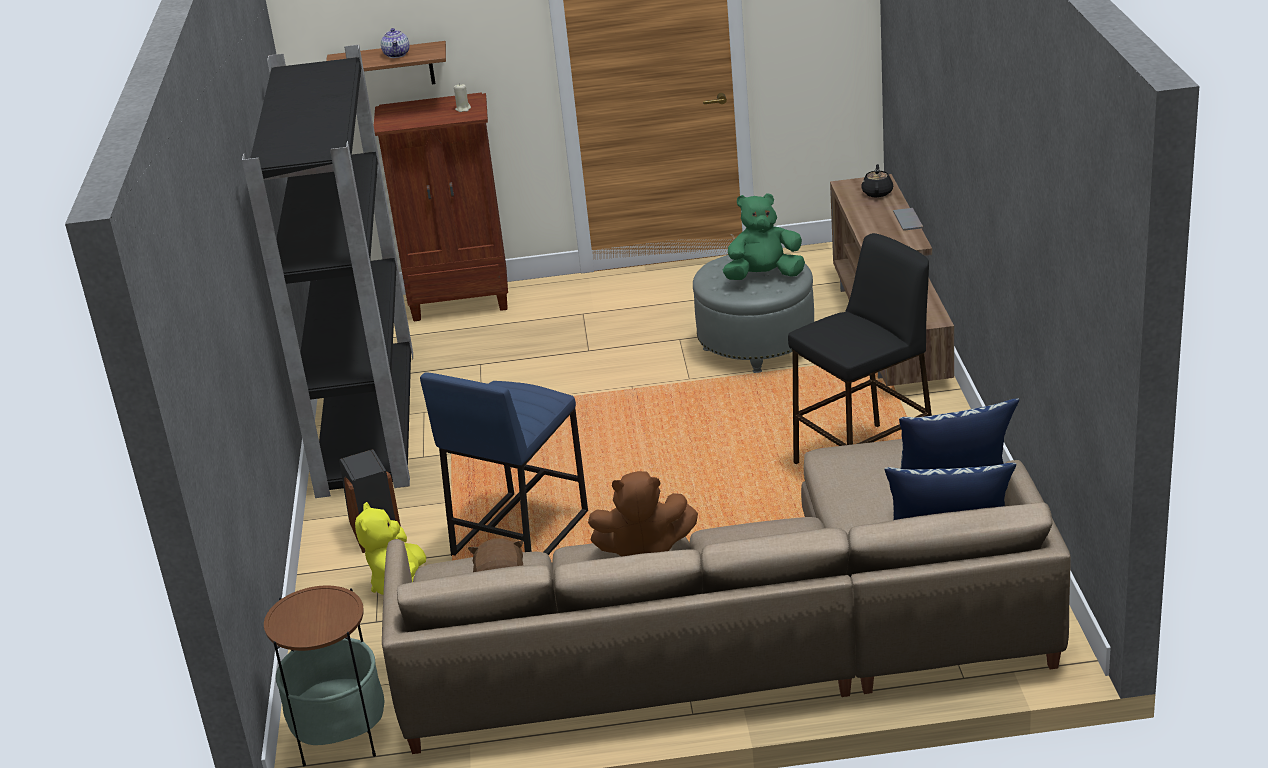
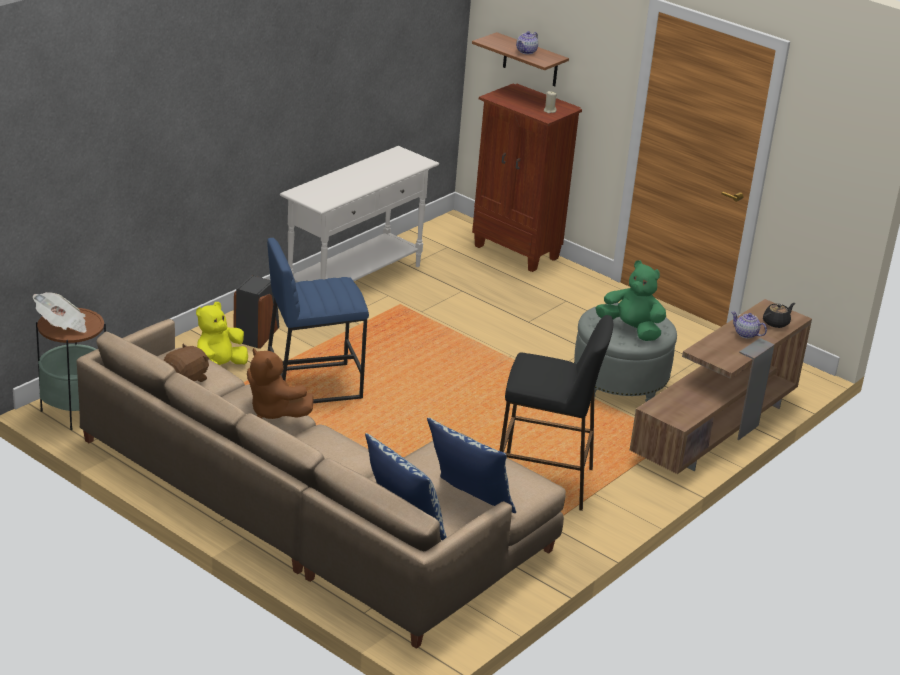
camera: 40 degrees right, 0 degrees up
black bookcase [242,45,413,498] -> white console table [280,146,439,282]
none -> newspaper [33,292,86,333]
none -> teapot [731,312,767,339]

